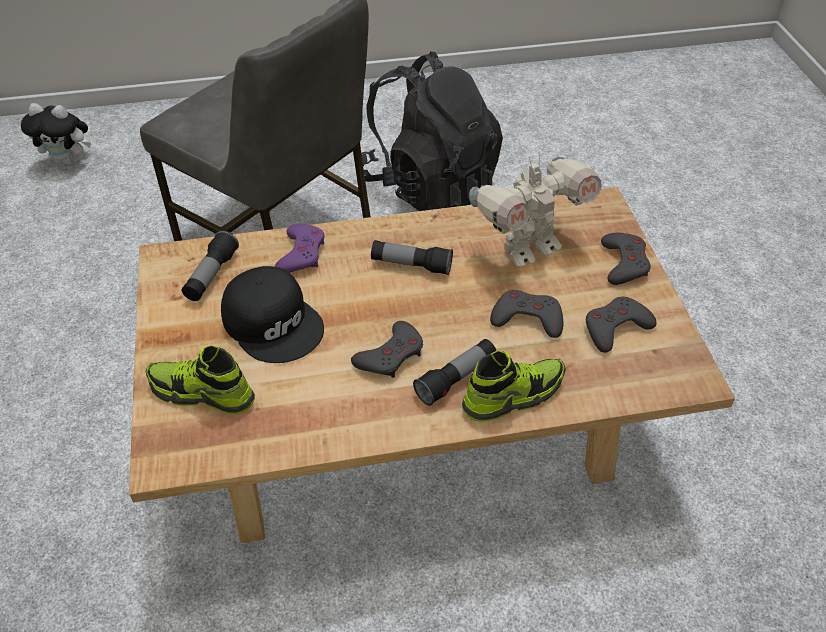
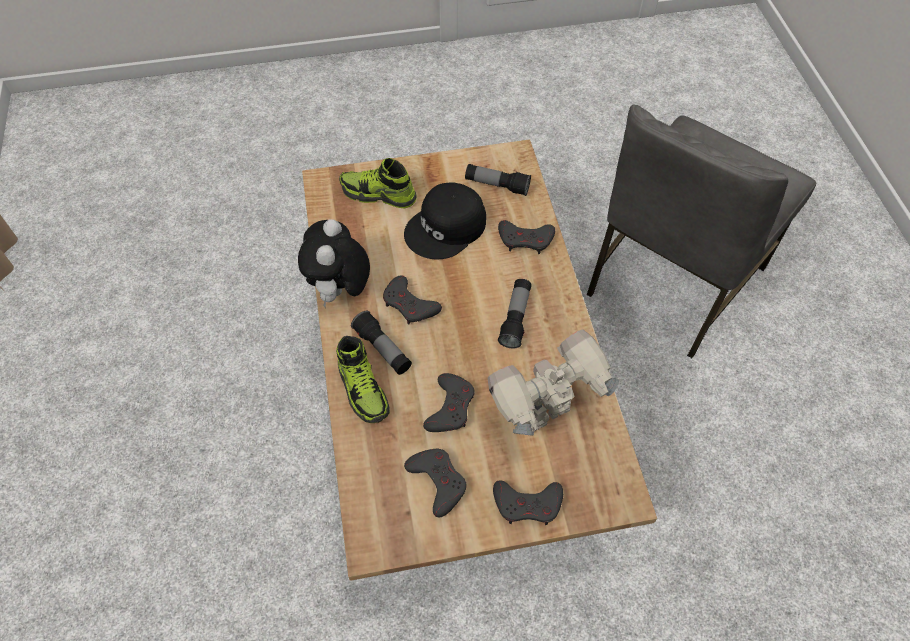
camera: 90 degrees right, 10 degrees up
plush toy [21,103,91,166] -> plush toy moved to [298,219,370,307]
shoe [145,346,255,415] -> shoe turned 90 degrees counterclockwise [339,158,417,209]
purple game controller [275,223,325,273] -> grey game controller [498,220,555,254]
black backpack [361,51,503,211] -> none
toy robot [469,153,602,267] -> toy robot turned 90 degrees clockwise [487,329,619,435]

